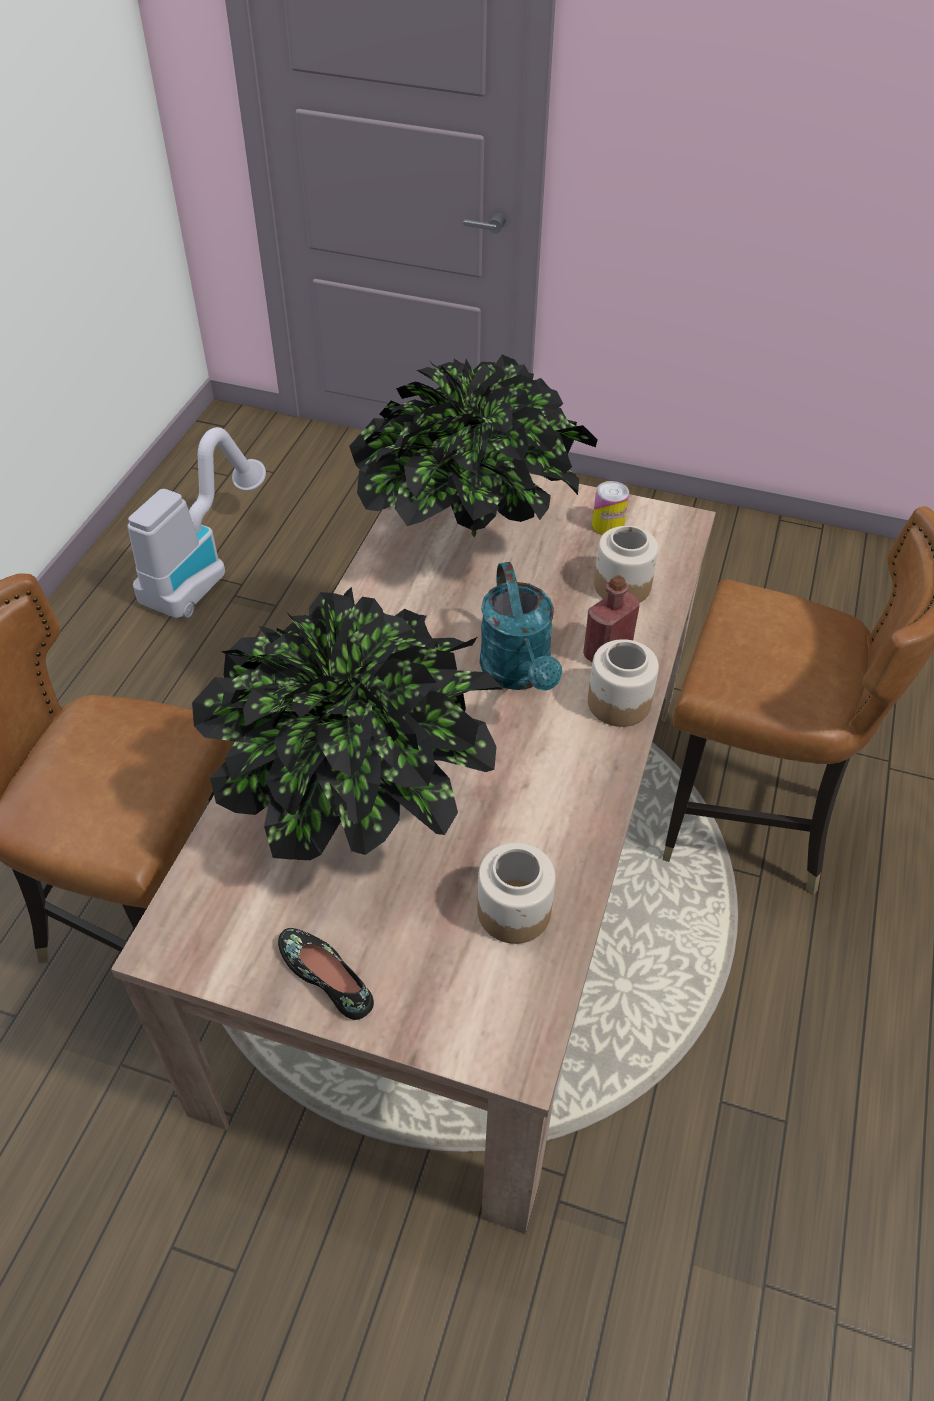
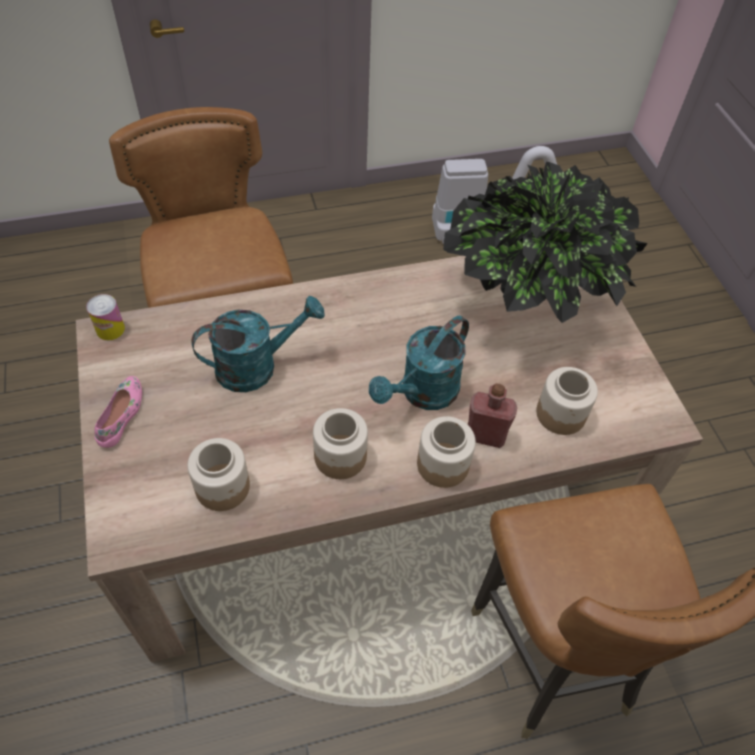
camera: 55 degrees right, 5 degrees up
potted plant [192,587,503,860] -> turquoise watering can [191,296,325,392]
black shoe [278,928,374,1020] -> pink shoe [94,376,142,448]
can [592,481,629,535] -> can moved to [86,294,125,340]
none -> jar [313,408,368,479]

